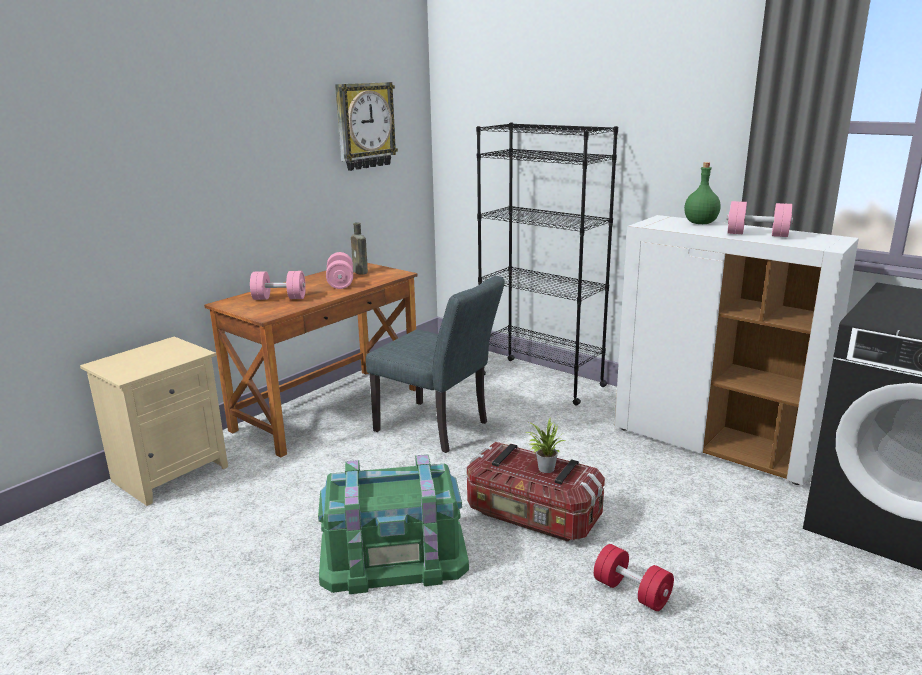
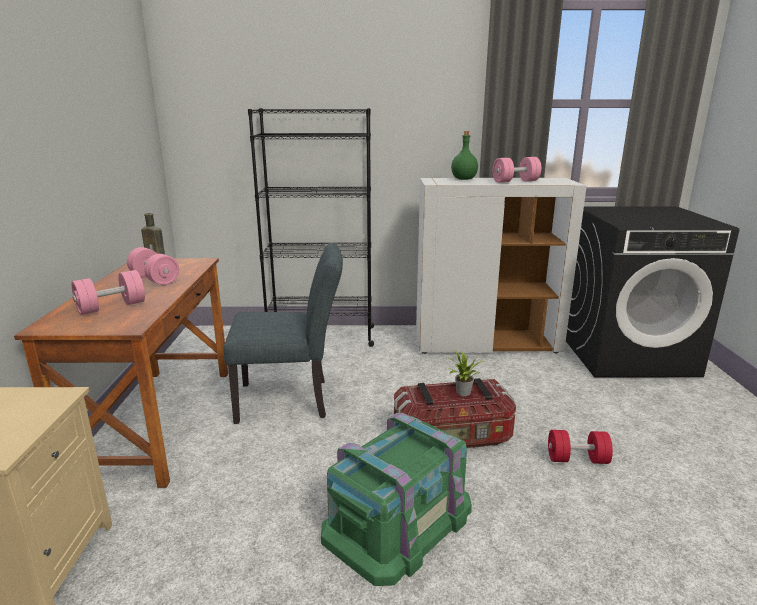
camera: 40 degrees left, 0 degrees up
wall clock [335,82,398,171] -> none

